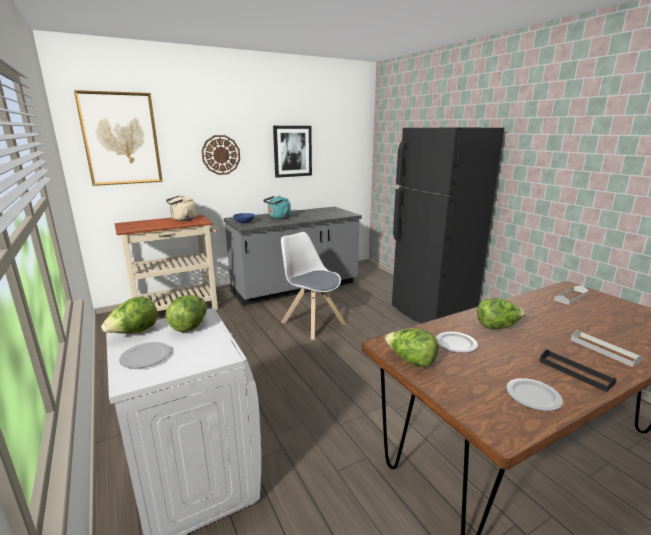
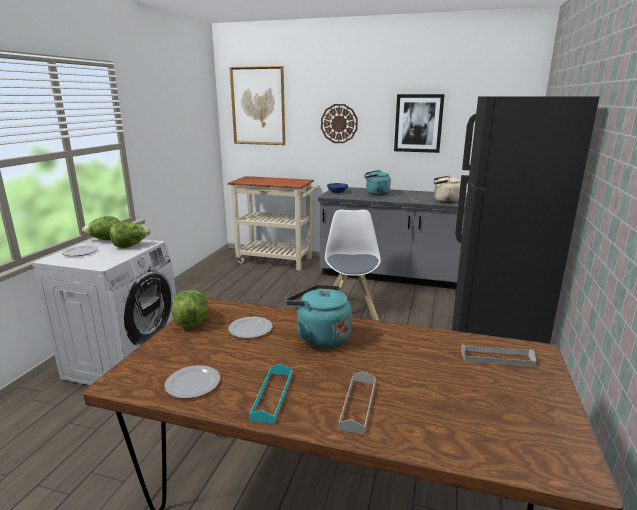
camera: 45 degrees right, 0 degrees up
beige kettle [166,195,197,221] -> beige kettle moved to [434,176,461,203]
lettuce [477,298,526,330] -> turquoise kettle [286,285,352,348]
black tray [539,350,617,392] -> turquoise tray [249,364,292,424]

